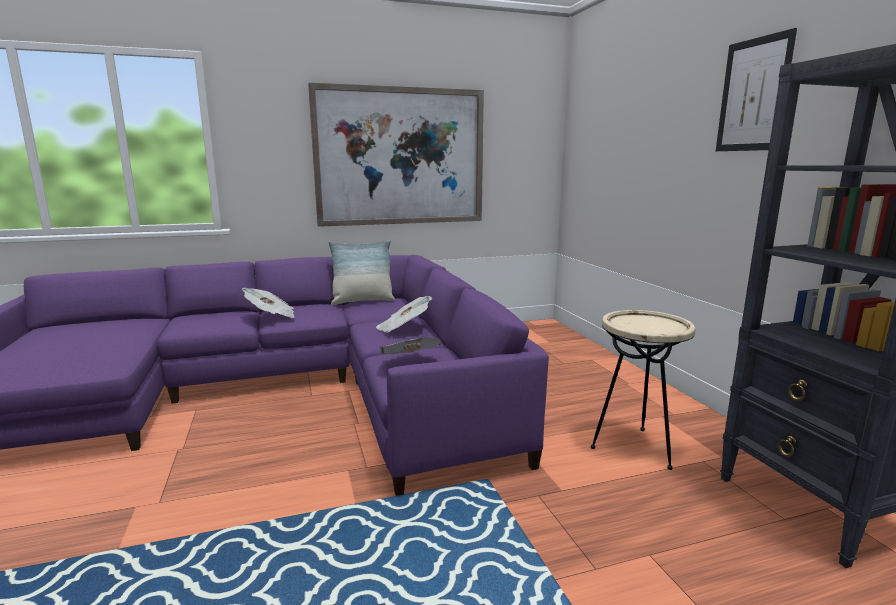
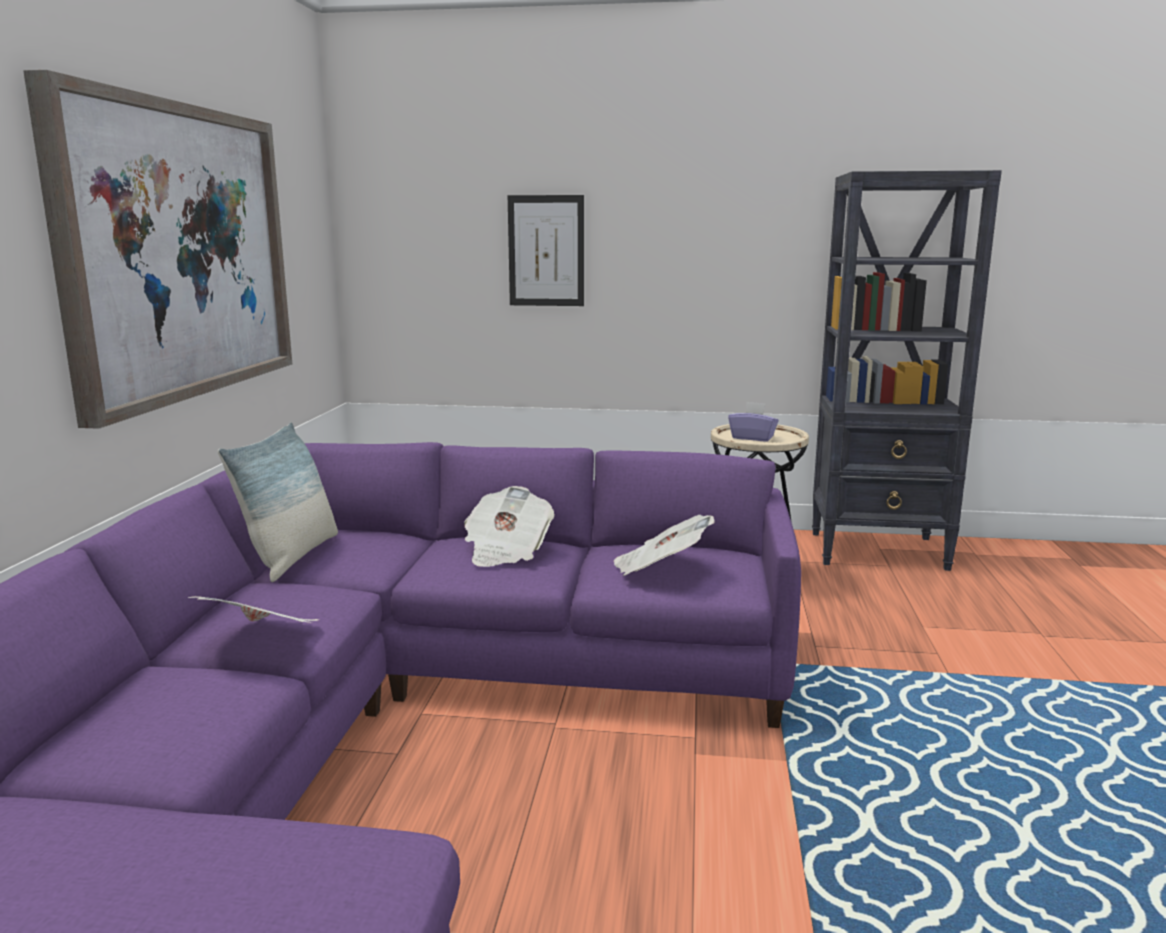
camera: 65 degrees left, 0 degrees up
picture [716,28,797,151] -> picture moved to [508,195,584,306]
none -> purple tissue box [728,402,779,441]

